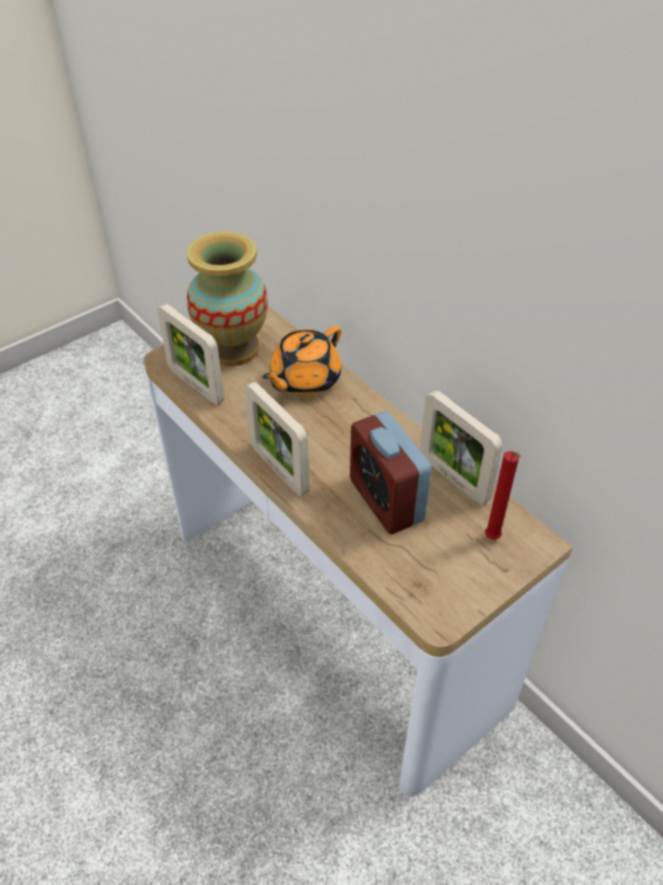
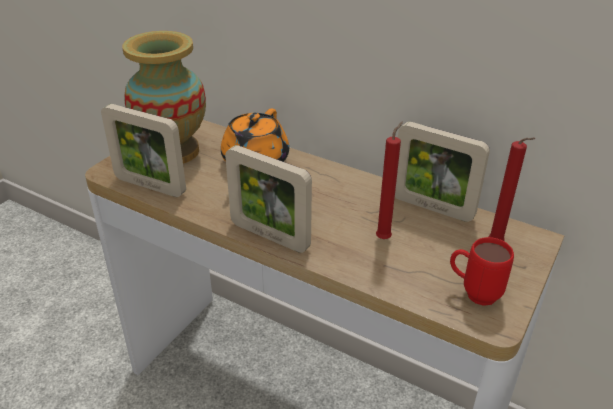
camera: 20 degrees left, 10 degrees down
alarm clock [350,411,432,534] -> red candle [376,121,403,239]
none -> red mug [450,237,514,306]

